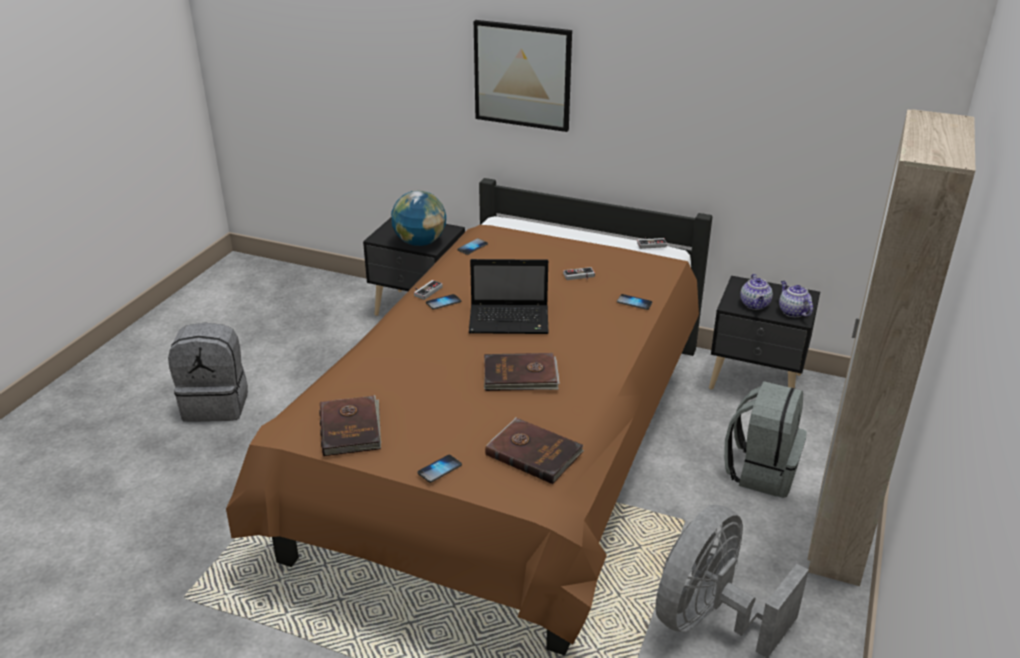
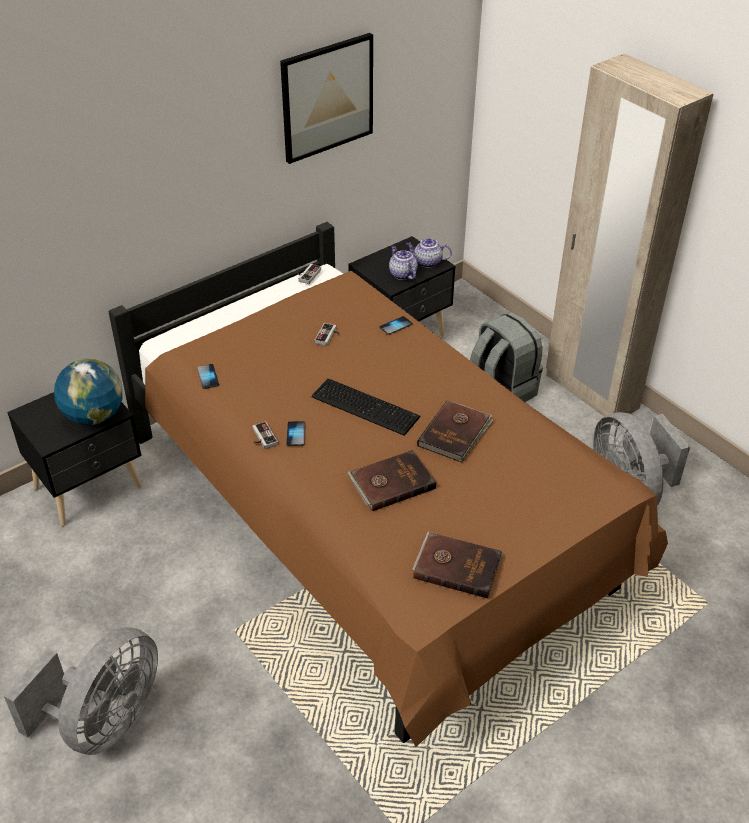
camera: 60 degrees left, 10 degrees up
grey backpack [168,322,248,422] -> grey fan [4,627,158,755]
phone [418,455,462,483] -> none
laptop [469,259,549,334] -> keyboard [311,379,421,436]
picture [474,20,572,132] -> picture moved to [280,33,373,164]
brown book [485,418,584,484] -> brown book moved to [348,450,436,511]
teapot [740,274,773,310] -> teapot turned 150 degrees counterclockwise [389,246,418,280]

